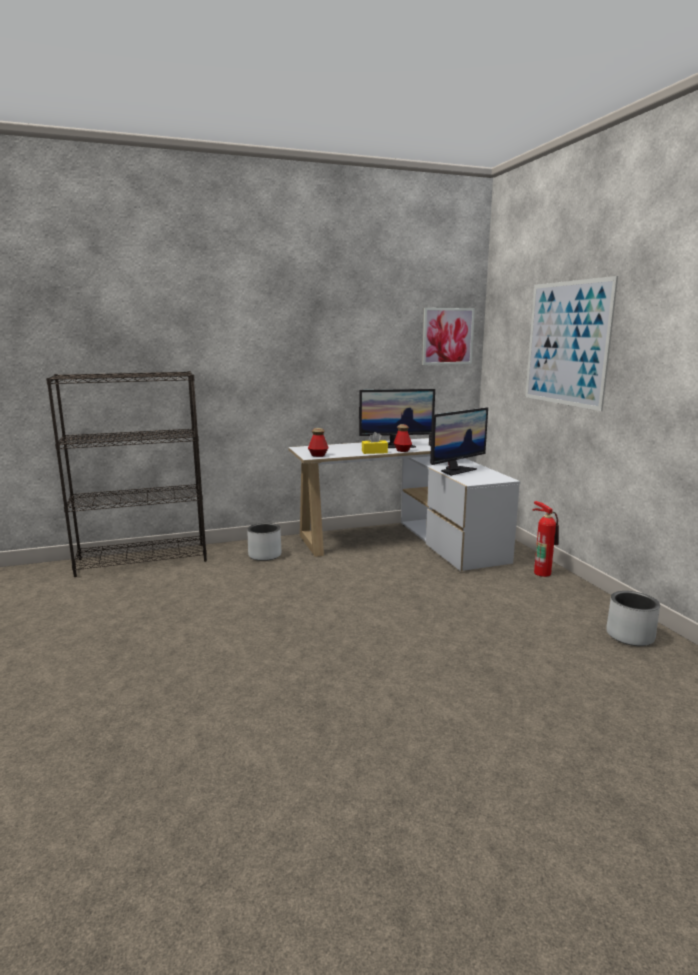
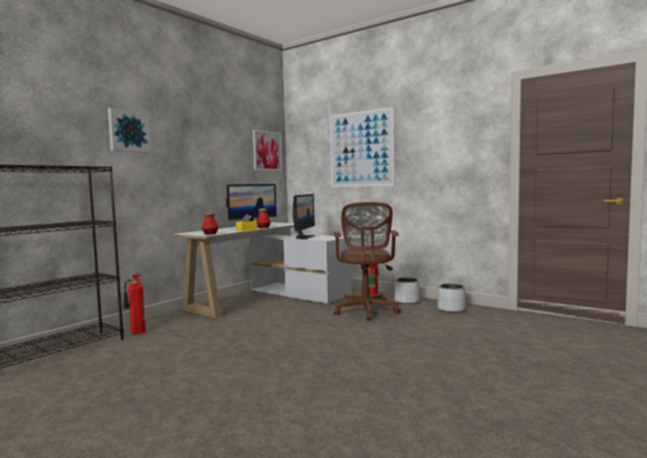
camera: 35 degrees left, 10 degrees down
grey planter [247,523,282,561] -> grey planter moved to [394,277,420,304]
none -> picture [108,108,151,153]
none -> fire extinguisher [123,274,146,334]
none -> brown office chair [333,202,401,321]

